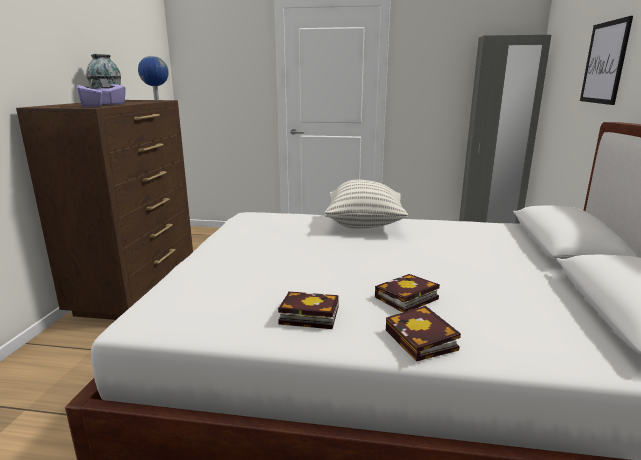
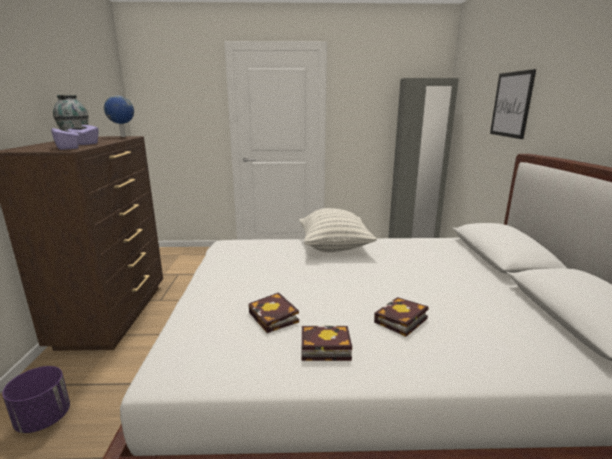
camera: 10 degrees left, 0 degrees up
book [386,306,461,362] -> book moved to [248,292,299,333]
none -> purple planter [2,366,70,433]

